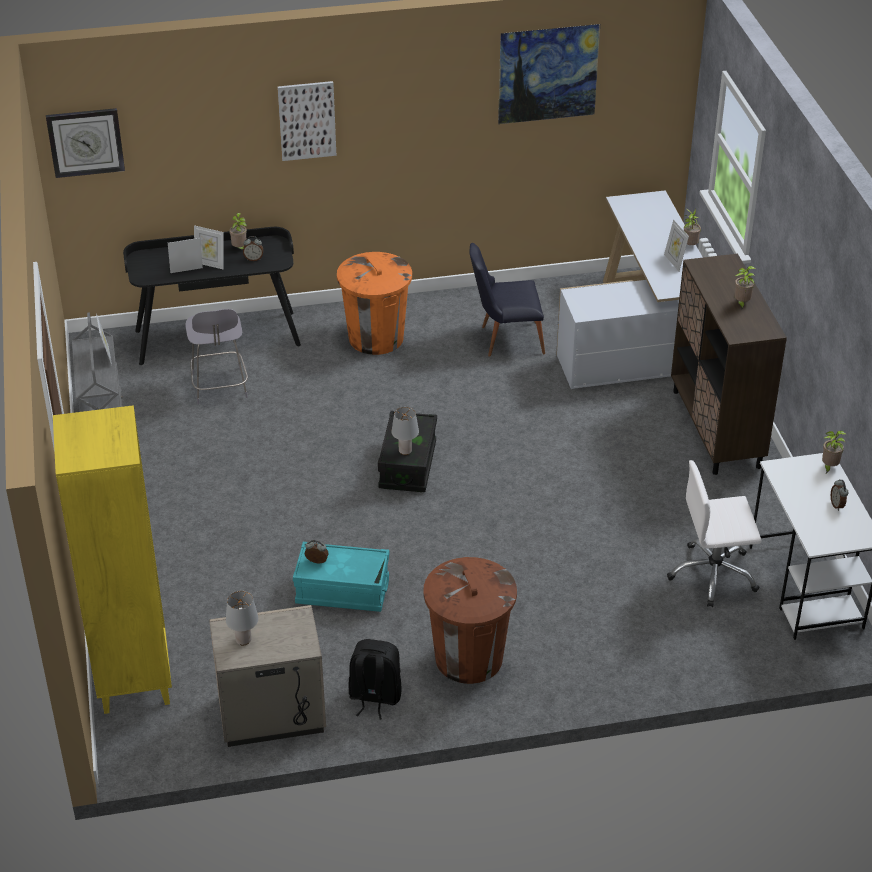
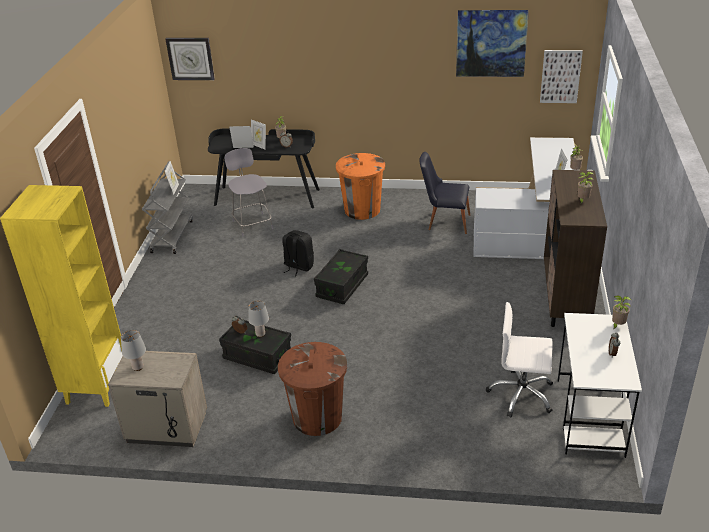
camera: 20 degrees right, 5 degrees down
grey chair [185,309,248,404] -> grey chair turned 150 degrees clockwise [225,148,273,237]
picture [277,81,336,161] -> picture moved to [540,50,583,103]
turquoise storage box [293,542,389,612] -> black storage box [219,318,291,374]
black backpack [349,639,402,719] -> black backpack moved to [282,230,314,276]
grey table lamp [392,407,419,455] -> grey table lamp moved to [248,301,269,337]

